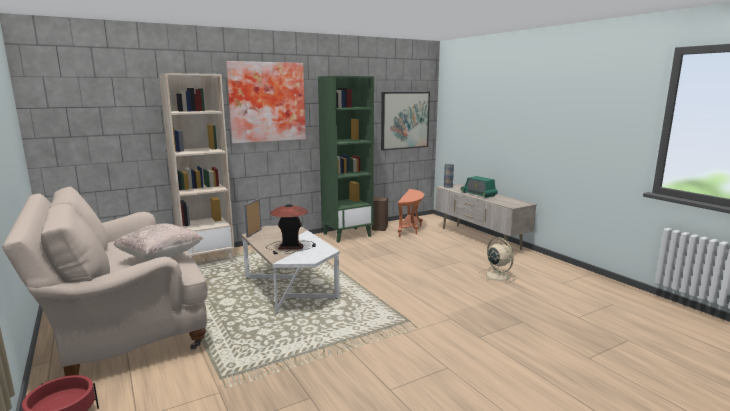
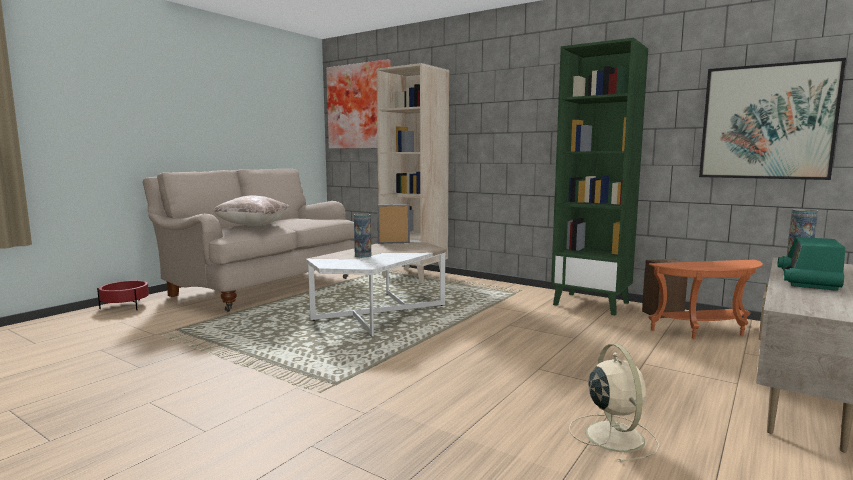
camera: 65 degrees right, 5 degrees down
picture [226,61,306,144] -> picture moved to [326,59,391,149]
table lamp [266,204,316,254] -> vase [354,214,371,258]
beige fan [479,237,515,283] -> beige fan turned 45 degrees counterclockwise [569,344,659,463]

